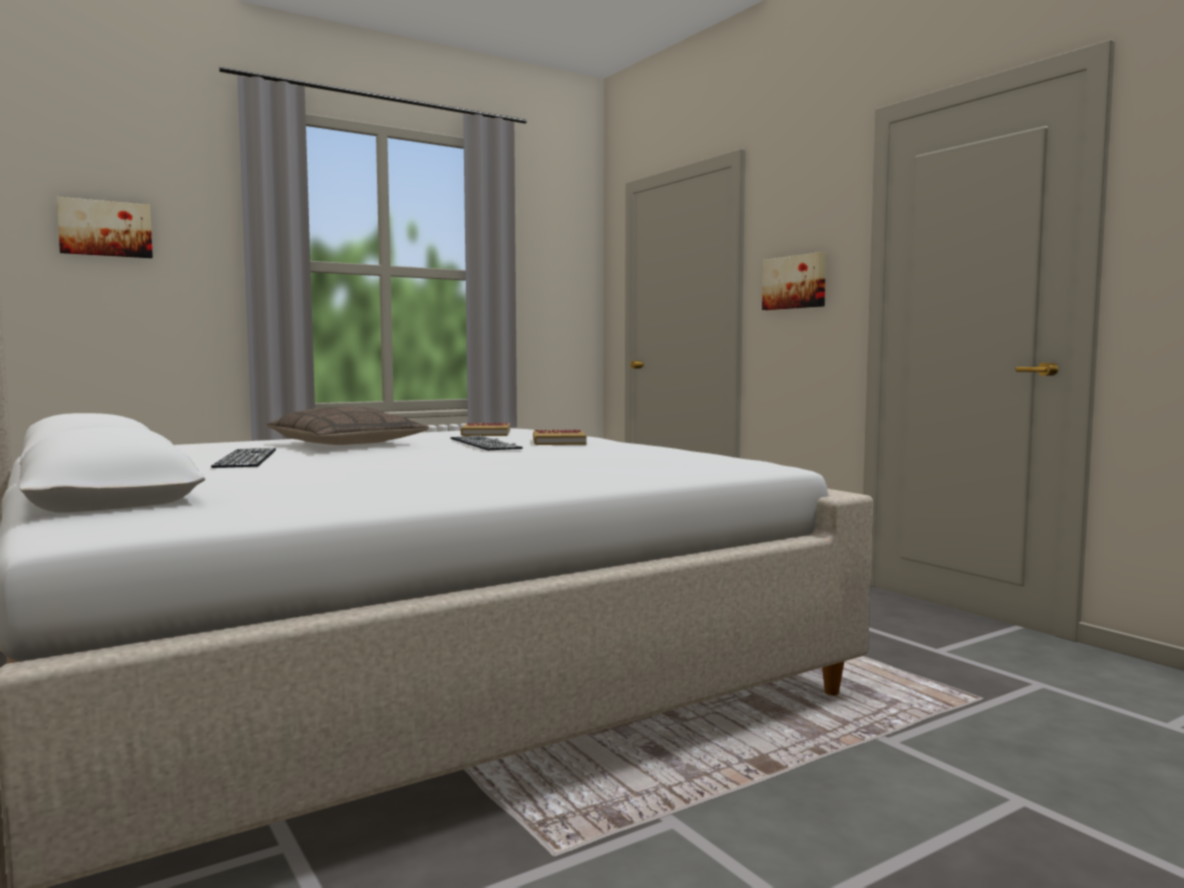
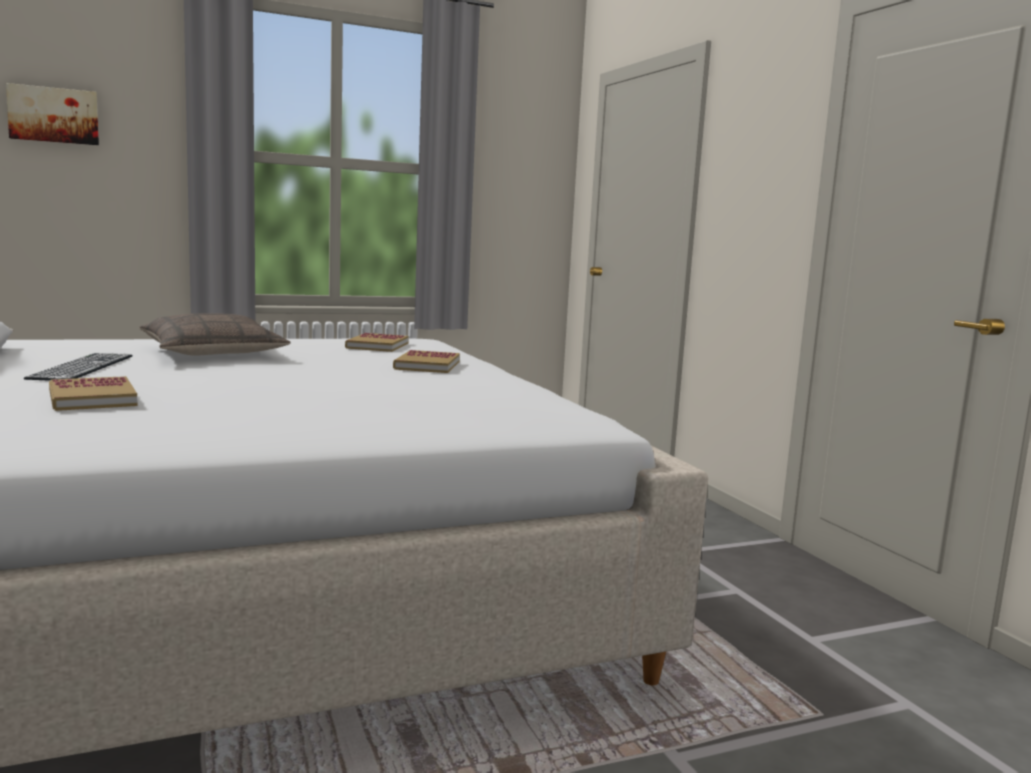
camera: 10 degrees right, 5 degrees up
keyboard [450,436,523,450] -> none
picture [762,252,826,310] -> none
none -> book [49,376,138,411]

